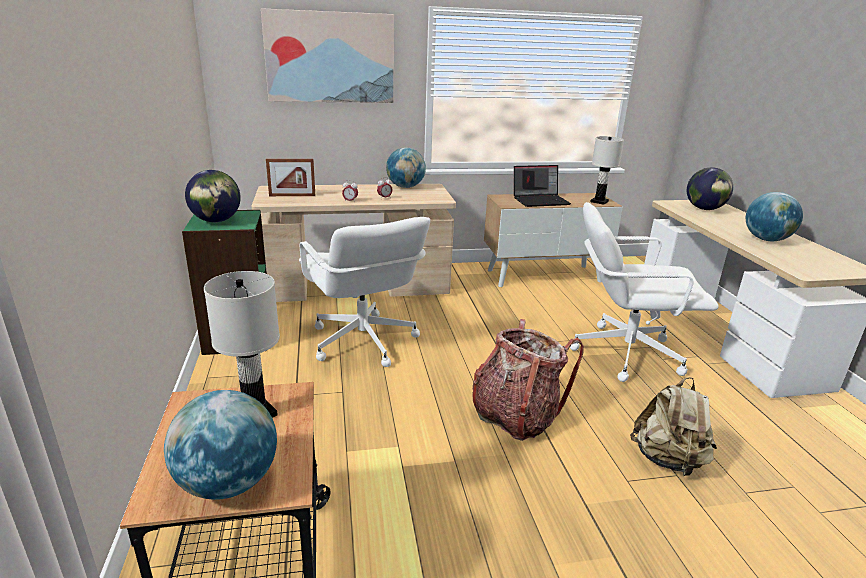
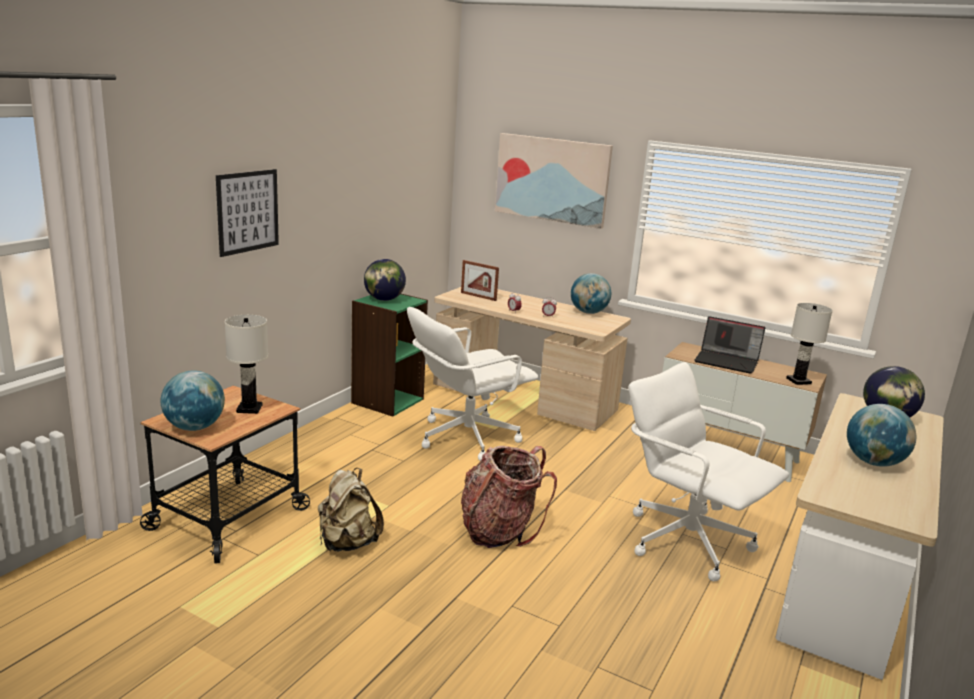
camera: 40 degrees right, 5 degrees down
white office chair [299,217,430,367] -> white office chair turned 45 degrees clockwise [407,307,538,461]
beige backpack [630,377,717,476] -> beige backpack moved to [318,468,384,552]
none -> picture [216,169,279,257]

